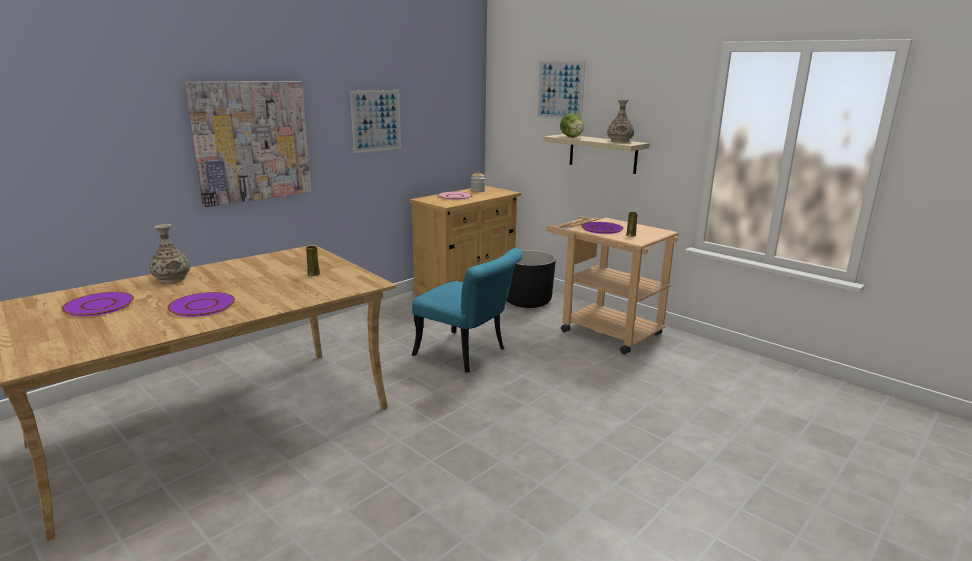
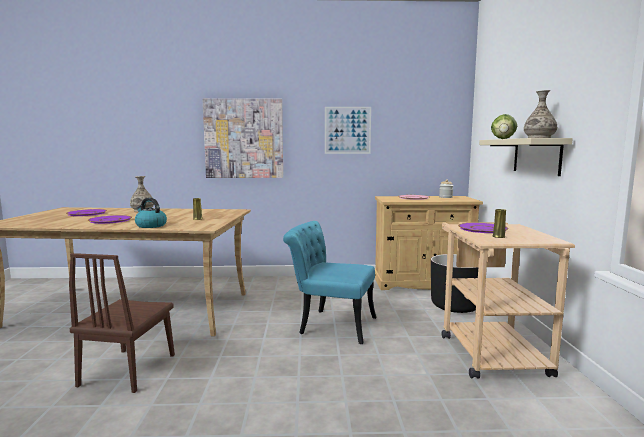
camera: 45 degrees right, 10 degrees down
turquoise chair [412,248,522,373] -> turquoise chair turned 120 degrees clockwise [283,221,376,344]
picture [537,60,585,120] -> none
none -> brown chair [69,253,175,393]
none -> kettle [135,198,167,228]

